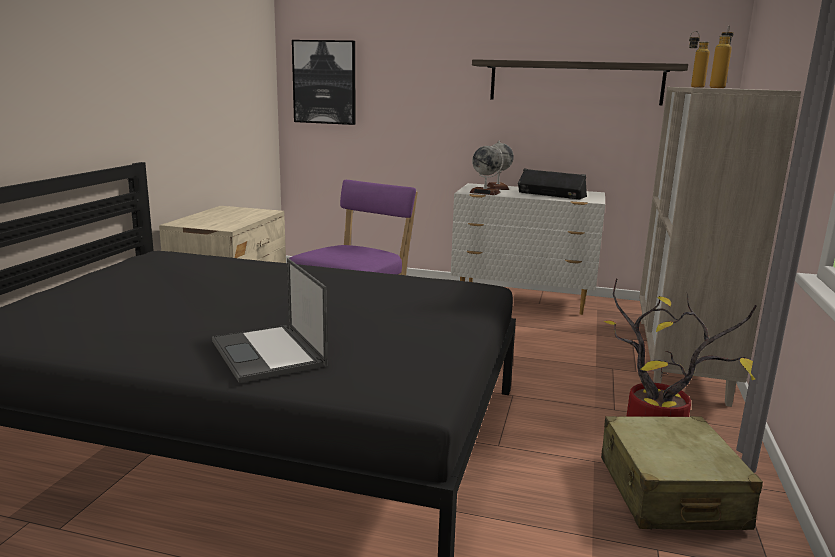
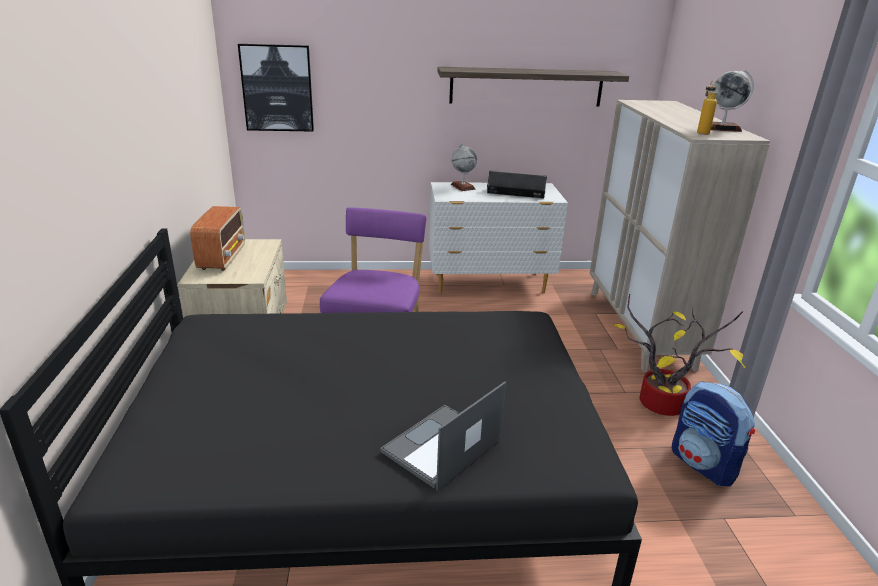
camera: 20 degrees left, 10 degrees up
laptop [212,258,327,383] -> laptop turned 90 degrees clockwise [380,382,506,491]
globe [469,144,504,195] -> globe moved to [711,69,754,132]
beige suitcase [601,416,763,530] -> backpack [672,381,755,487]
bottle [689,31,710,88] -> none
none -> radio [190,206,245,271]

